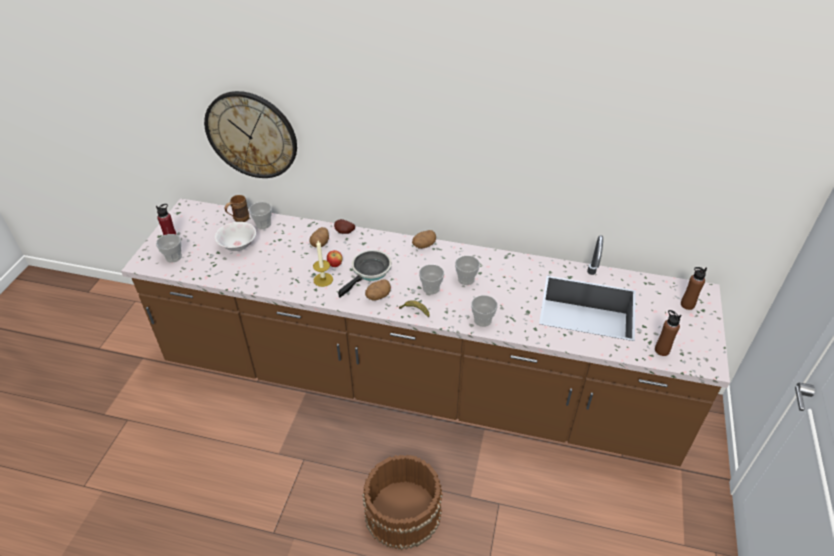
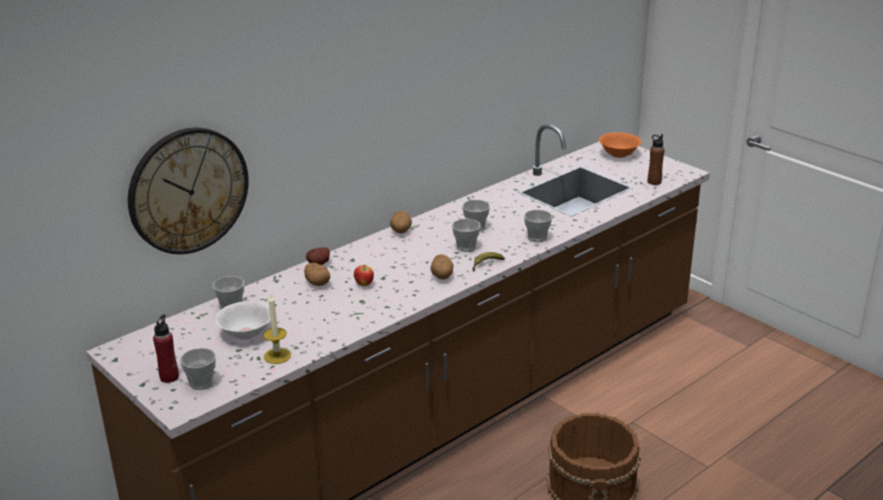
camera: 55 degrees left, 15 degrees down
brown mug [225,195,250,222] -> none
candle [313,241,333,287] -> candle moved to [263,295,291,364]
frying pan [338,250,392,298] -> none
brown bottle [681,267,707,310] -> orange bowl [599,132,641,158]

